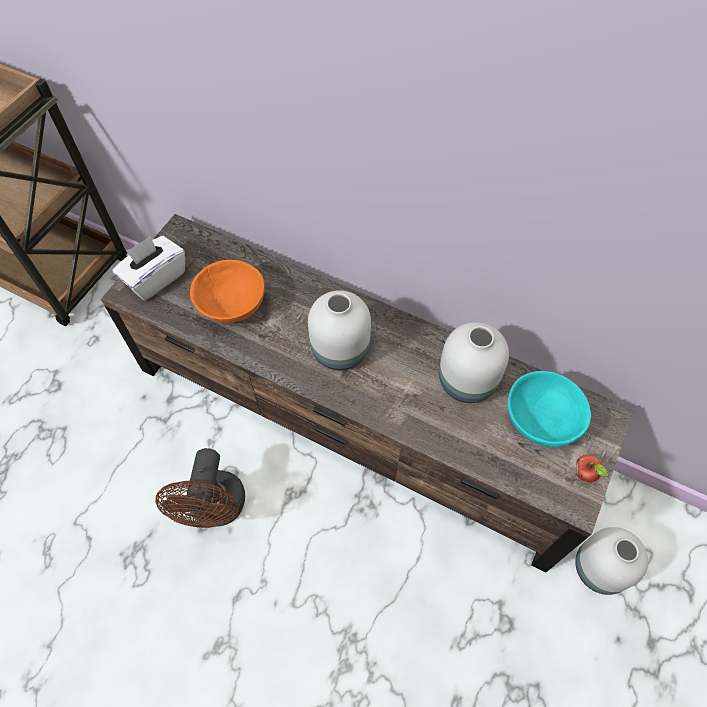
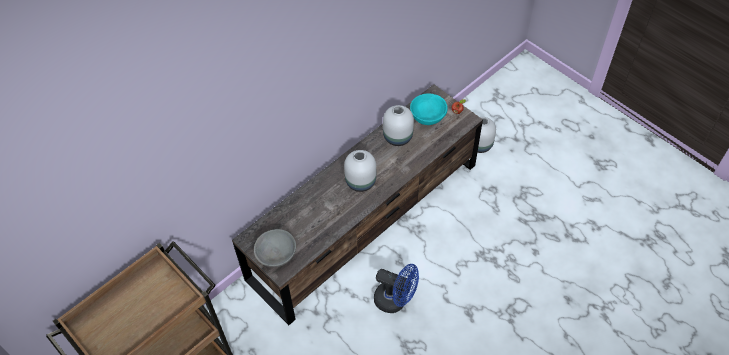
camera: 70 degrees left, 5 degrees down
white tissue box [112,236,185,300] -> grey bowl [254,229,296,268]
brown fan [155,448,245,528] -> blue fan [374,264,419,313]
orange bowl [190,260,265,323] -> none

